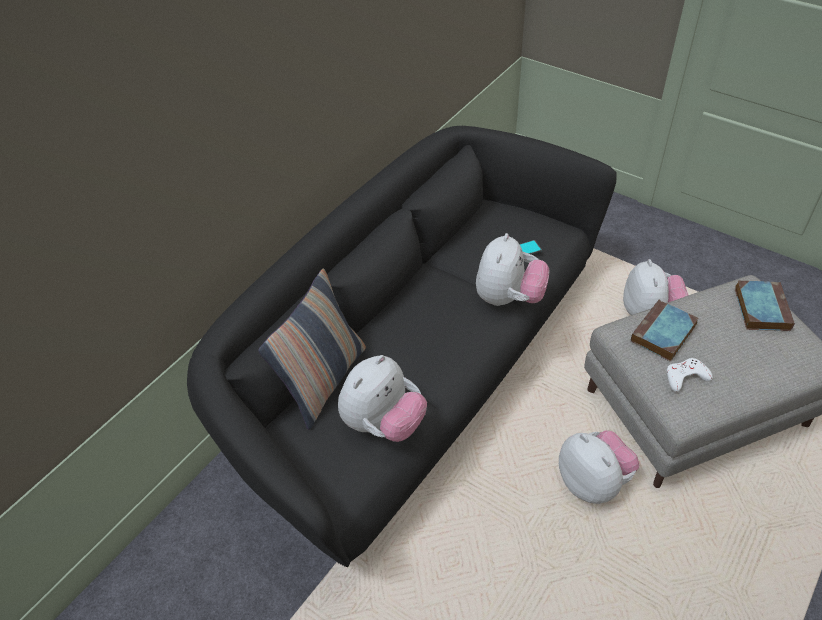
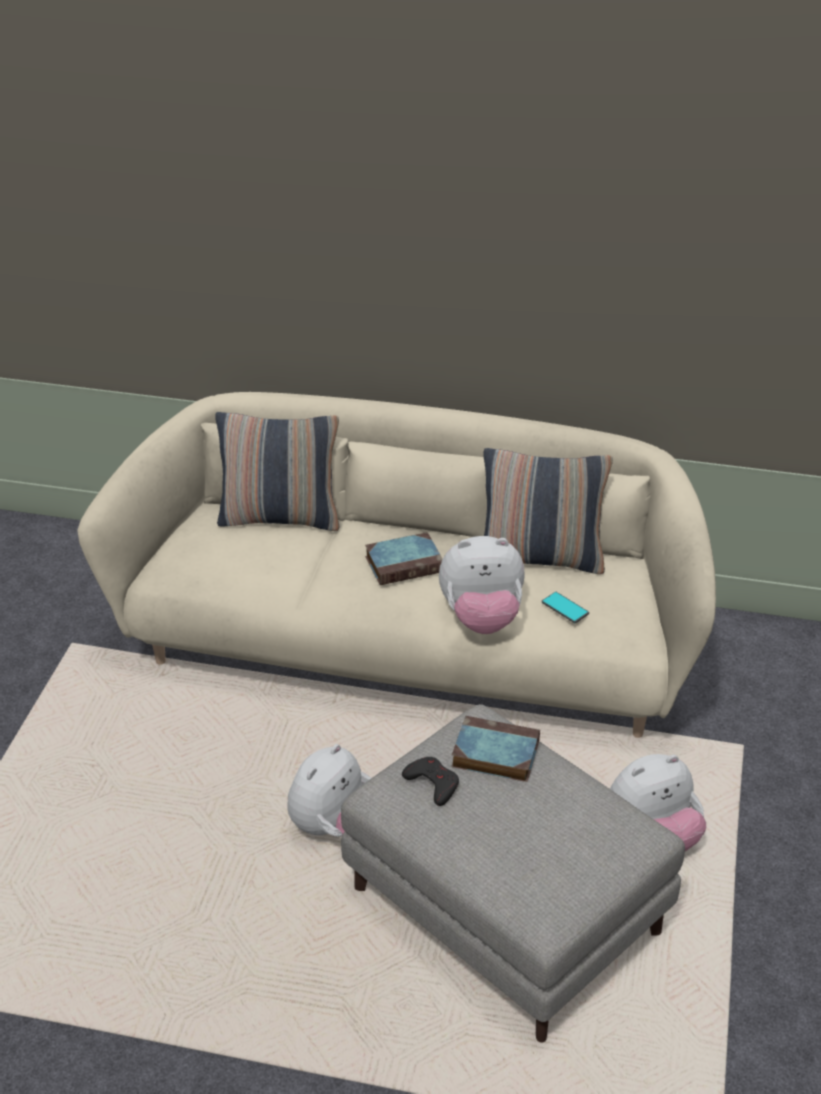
camera: 65 degrees right, 10 degrees down
black sofa [187,126,616,567] -> beige sofa [77,392,716,738]
plush toy [338,355,427,442] -> none
white game controller [667,358,713,392] -> black game controller [402,757,459,806]
book [735,281,795,331] -> book moved to [365,532,443,585]
none -> pillow [483,448,613,574]

